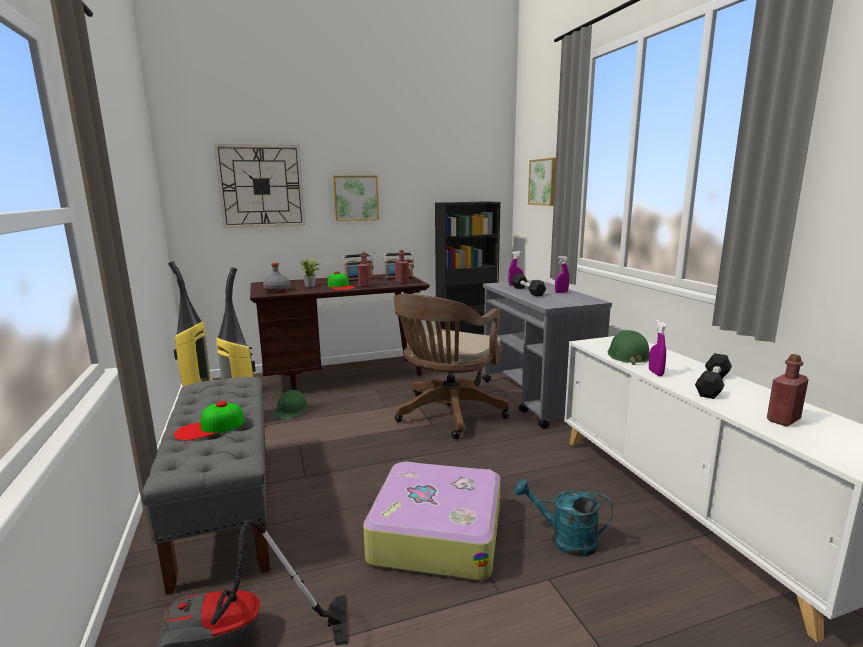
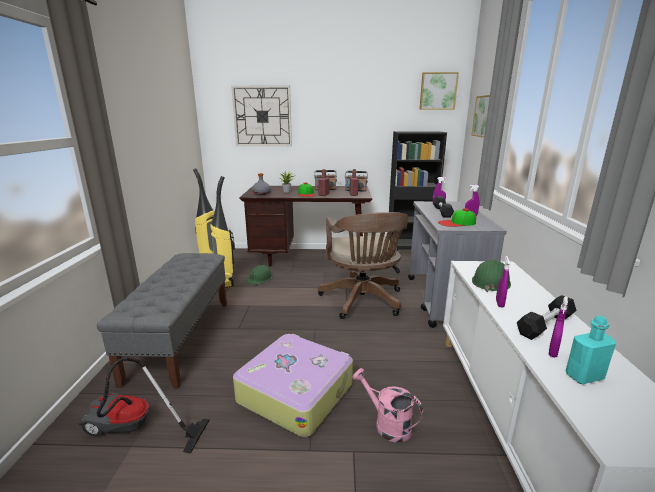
camera: 20 degrees right, 5 degrees up
cap [174,401,244,441] -> cap moved to [438,208,476,227]
picture [333,176,379,221] -> picture moved to [419,72,459,110]
brown office chair [394,294,509,439] -> brown office chair turned 60 degrees counterclockwise [318,212,409,319]
turquoise watering can [515,478,613,557] -> pink watering can [352,368,423,443]
red bottle [767,354,809,426] -> turquoise bottle [566,315,616,384]
none -> purple spray bottle [549,296,568,358]

